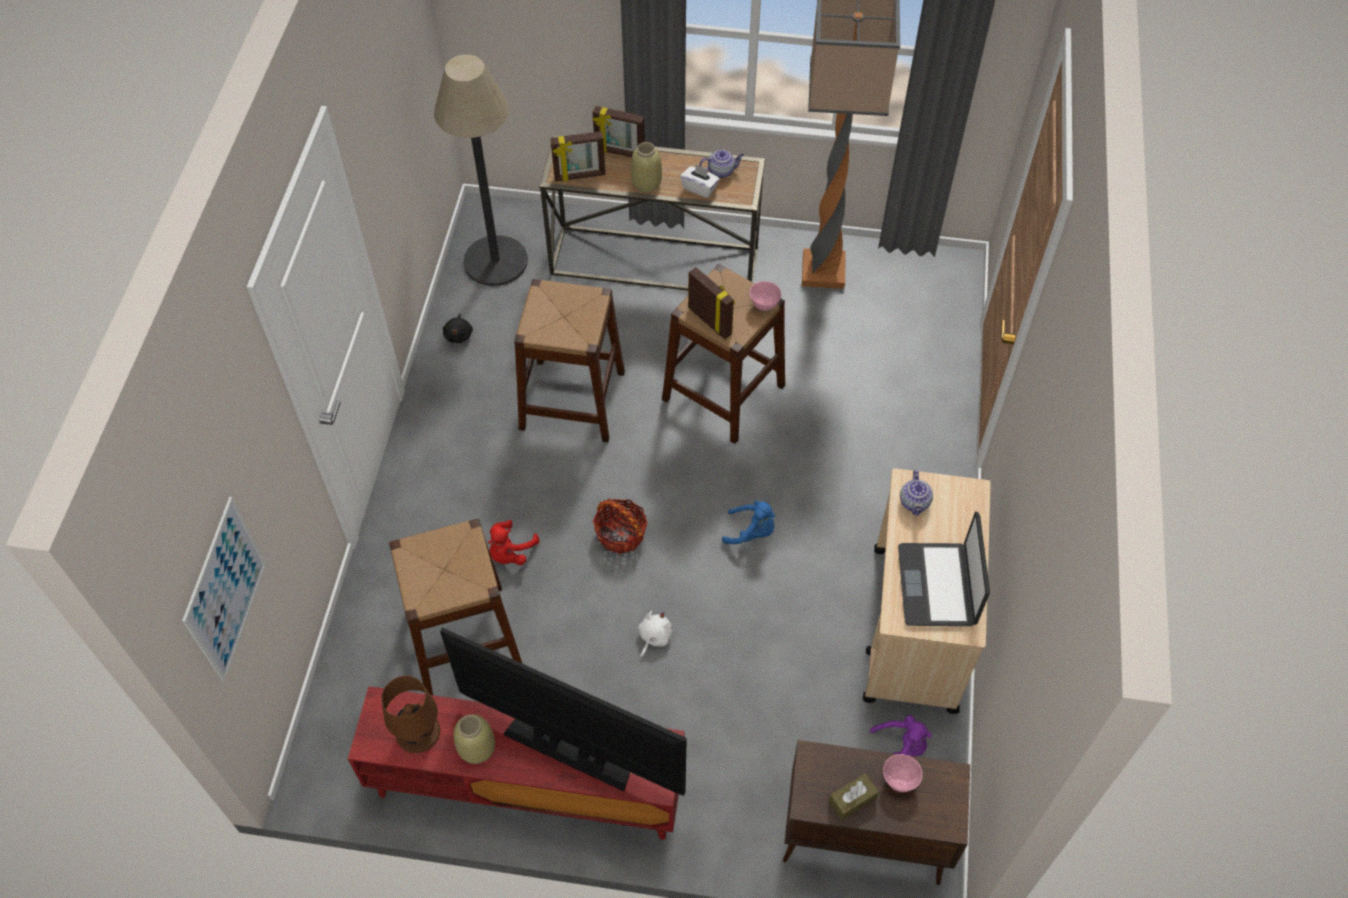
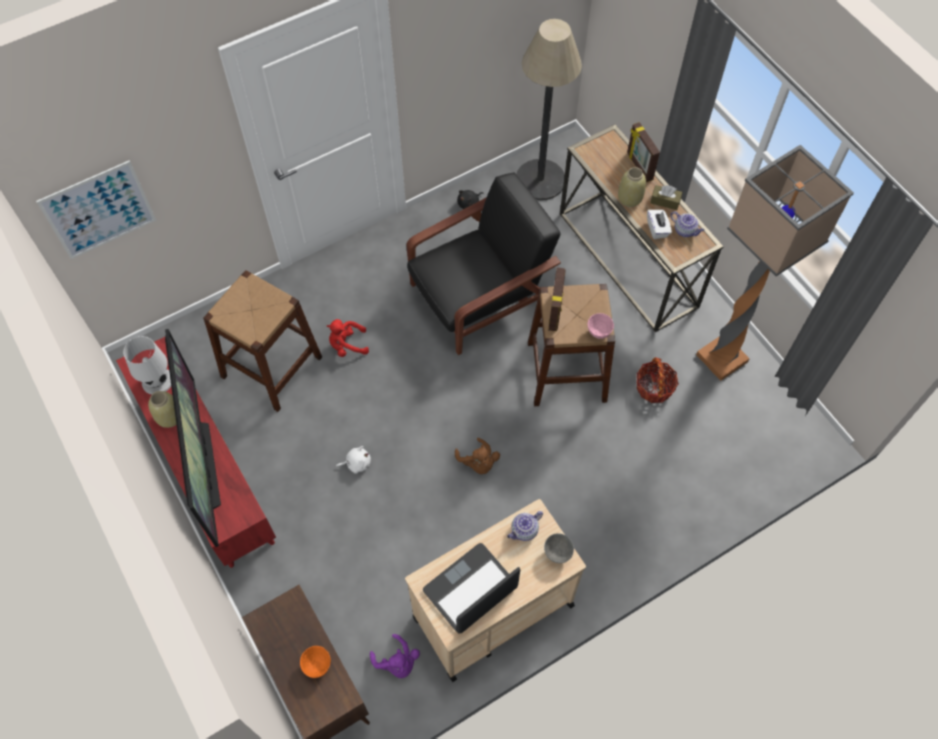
camera: 50 degrees right, 5 degrees up
brown table lamp [381,676,440,753] -> white table lamp [123,336,171,394]
brown stool [514,279,625,442] -> black armchair [406,172,561,355]
picture frame [550,131,605,182] -> none
basket [593,499,648,554] -> basket moved to [636,357,679,403]
blue plush toy [722,501,775,544] -> brown plush toy [455,438,500,474]
brown tissue box [829,773,879,820] -> brown tissue box moved to [650,185,682,210]
pink bowl [883,754,923,792] -> orange bowl [300,646,331,678]
none -> grey bowl [544,533,574,563]

